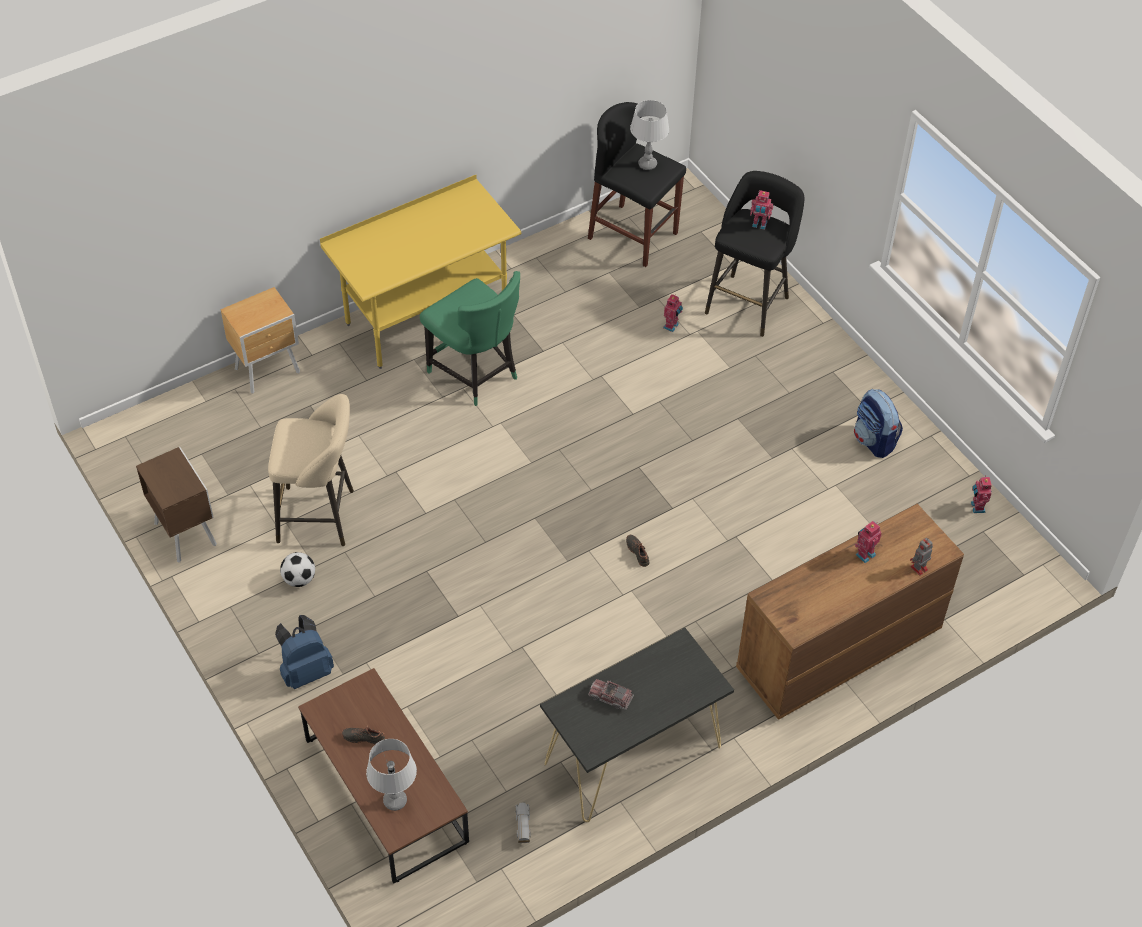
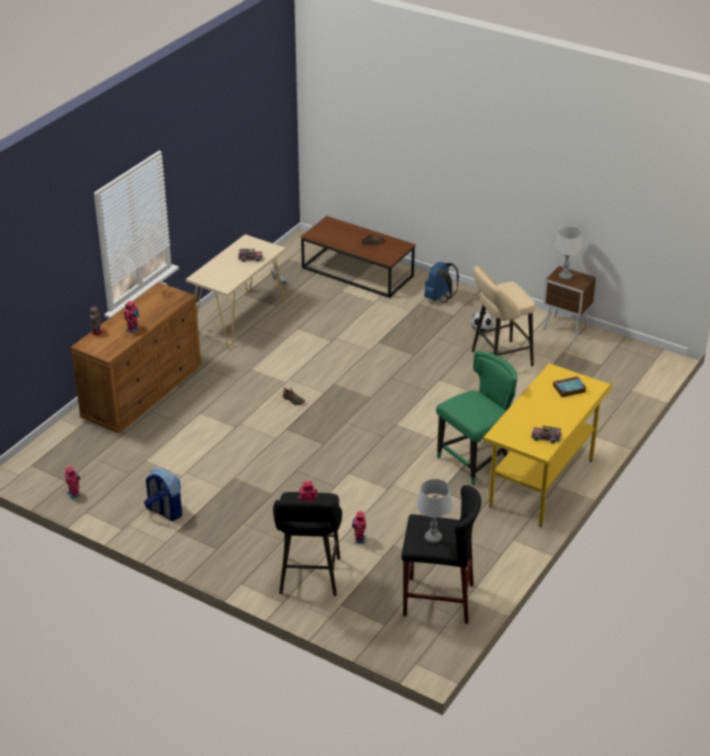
camera: 155 degrees right, 15 degrees down
brown nightstand [220,287,300,394] -> none
grey table lamp [366,739,417,811] -> grey table lamp moved to [554,227,583,280]
green chair [420,271,520,406] -> green chair turned 120 degrees clockwise [436,351,518,485]
black console table [540,627,734,822] -> beige console table [186,234,286,349]
none -> toy truck [531,425,562,444]
none -> book [553,376,587,397]

